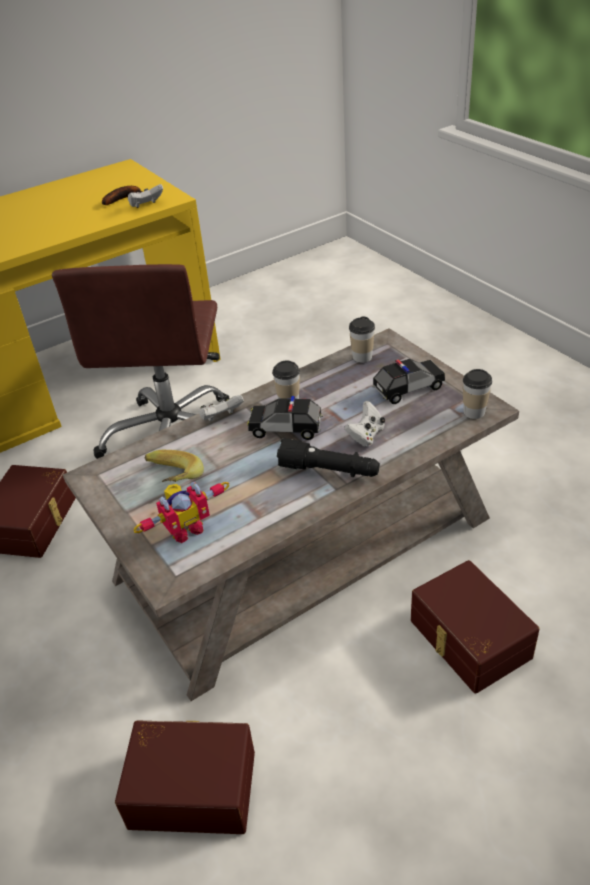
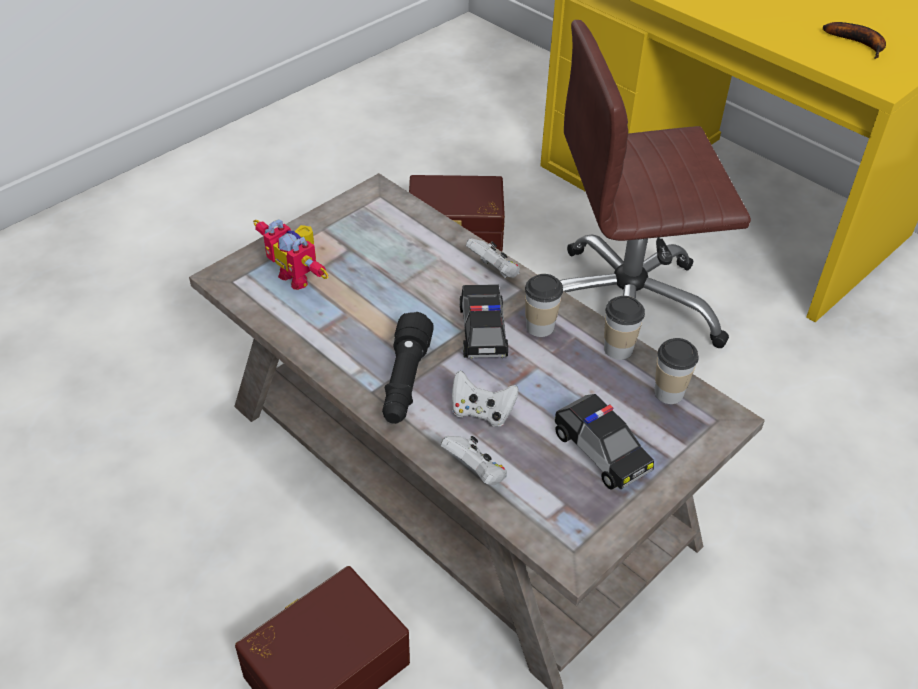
camera: 75 degrees right, 5 degrees up
brown storage box [115,721,255,834] -> none
white game controller [128,184,163,208] -> white game controller moved to [441,436,507,485]
banana [145,450,204,482] -> none
cup [463,369,492,419] -> cup moved to [604,296,645,360]

